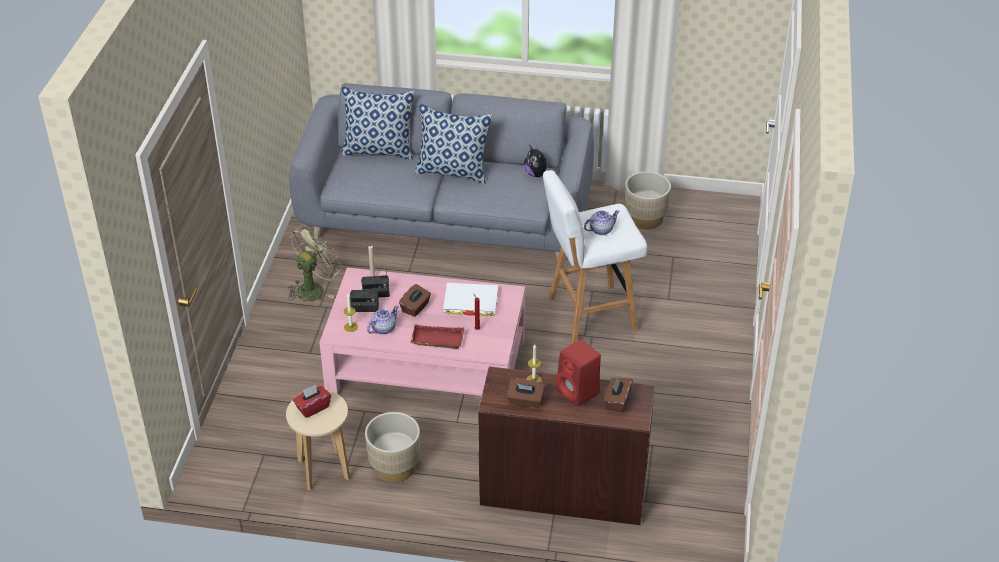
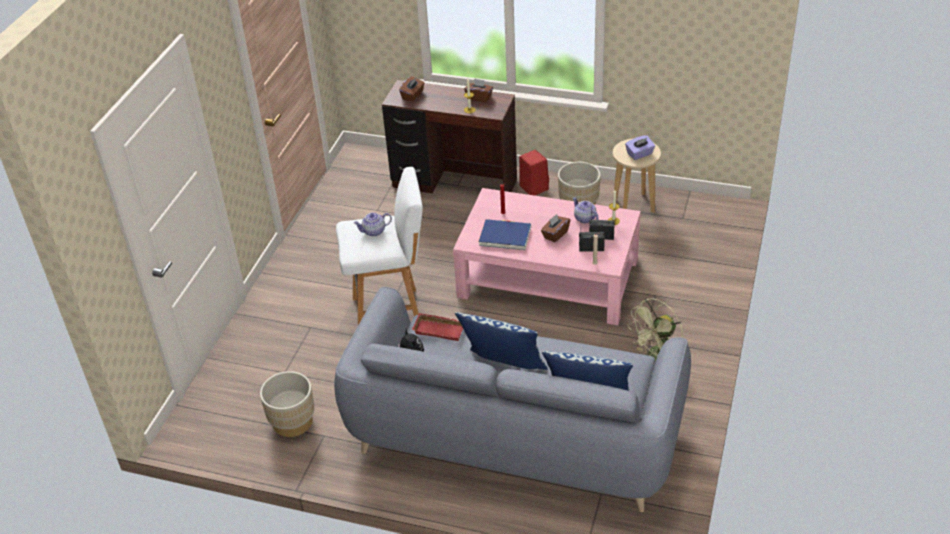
camera: 170 degrees left, 0 degrees up
red tissue box [293,385,331,418] -> purple tissue box [625,135,655,160]
teapot [367,305,399,335] -> teapot turned 90 degrees clockwise [573,198,598,223]
red tray [410,325,464,349] -> red tray moved to [412,313,463,341]
white book [443,283,498,316] -> blue book [478,219,531,250]
red speaker [556,340,601,406] -> red speaker moved to [519,150,549,196]

